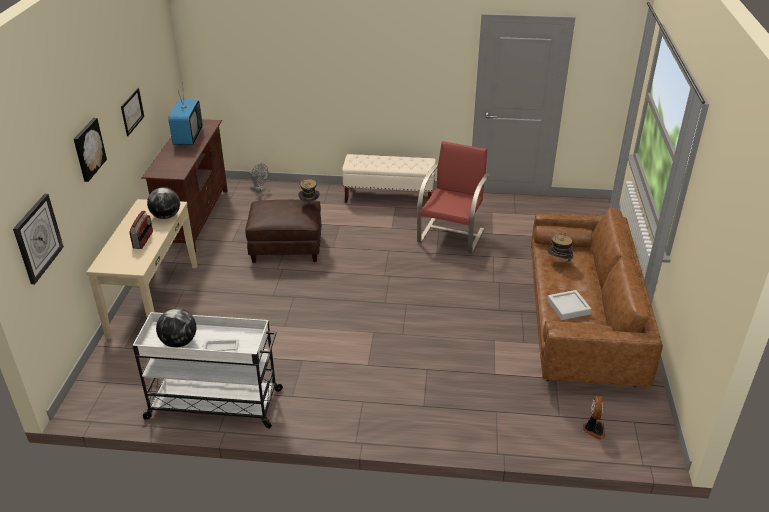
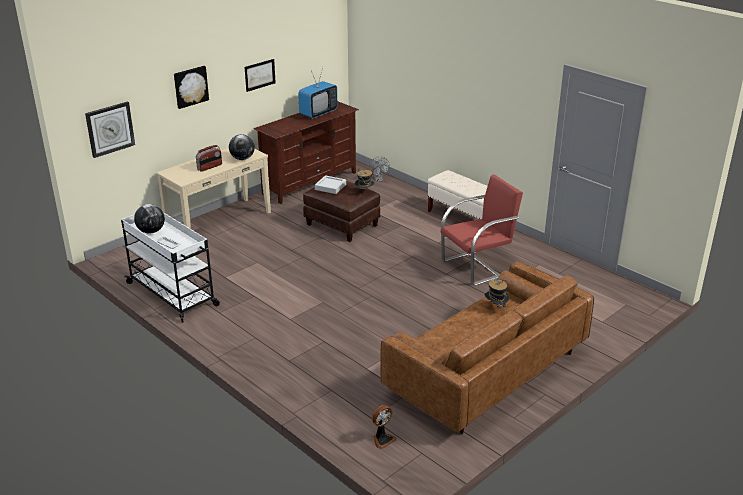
camera: 40 degrees right, 5 degrees down
grey tray [547,290,591,320] -> grey tray moved to [315,175,346,194]

